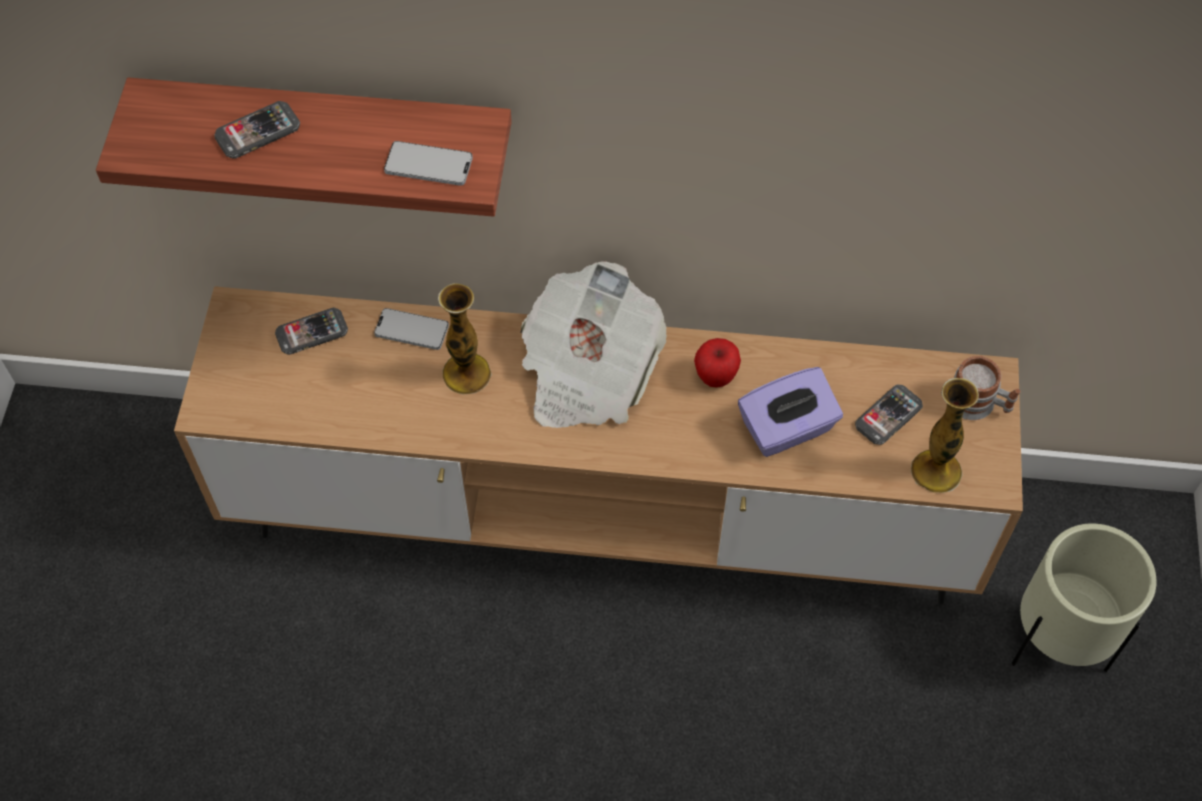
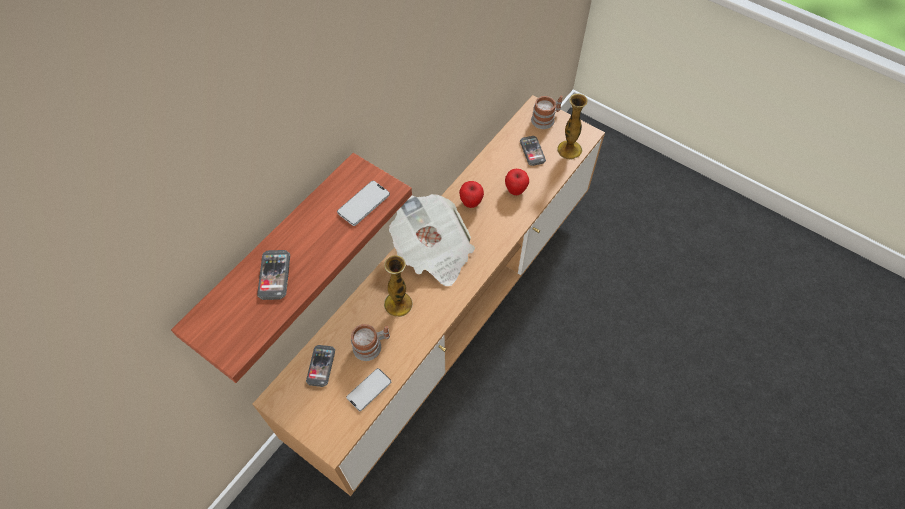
camera: 60 degrees left, 0 degrees up
phone [374,308,449,350] -> phone moved to [346,368,391,411]
purple tissue box [738,367,843,457] -> apple [505,169,529,195]
beige planter [1011,523,1157,672] -> none
none -> mug [351,324,390,361]

